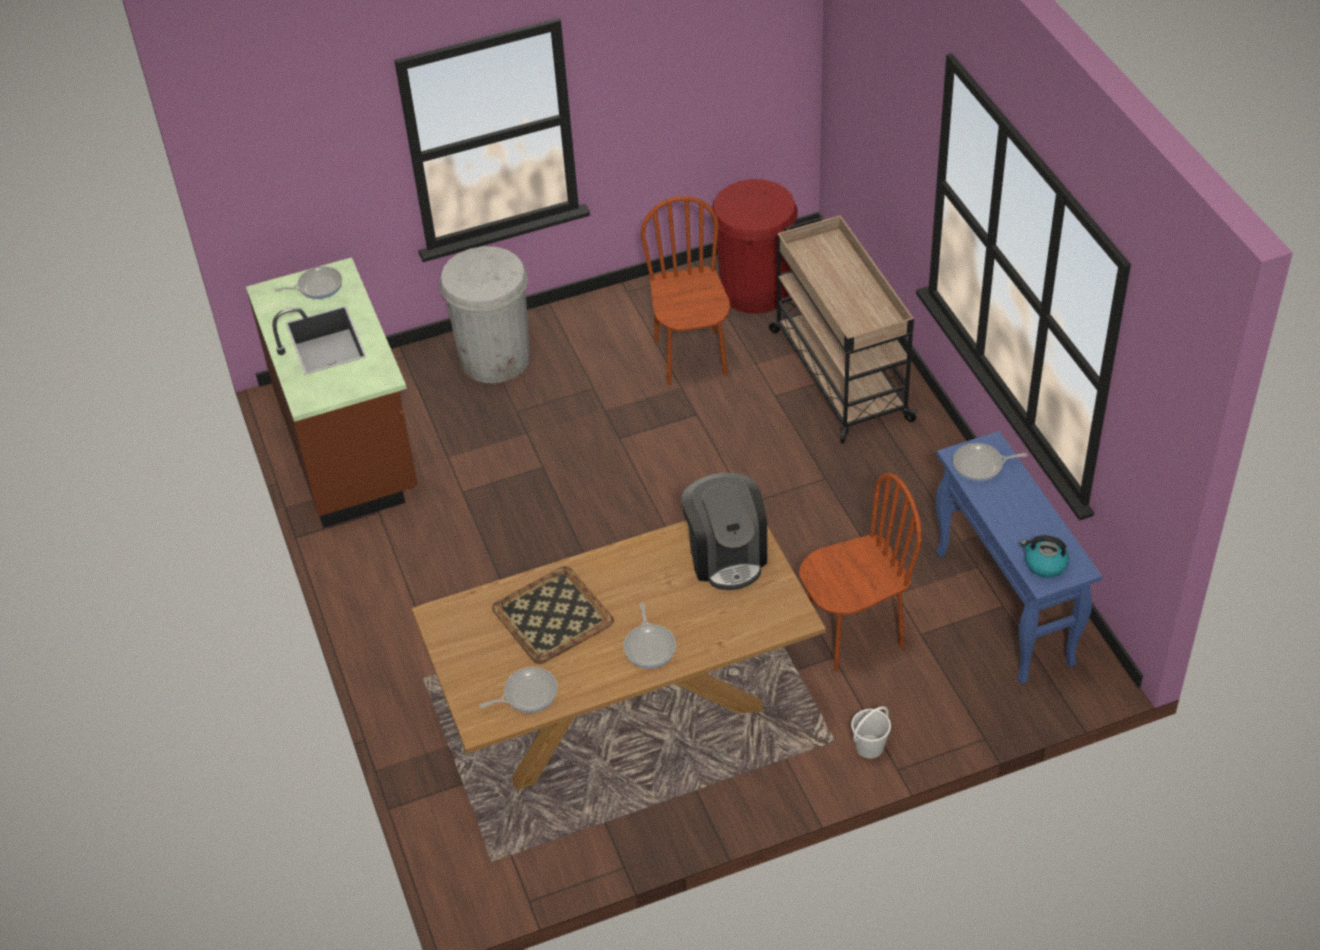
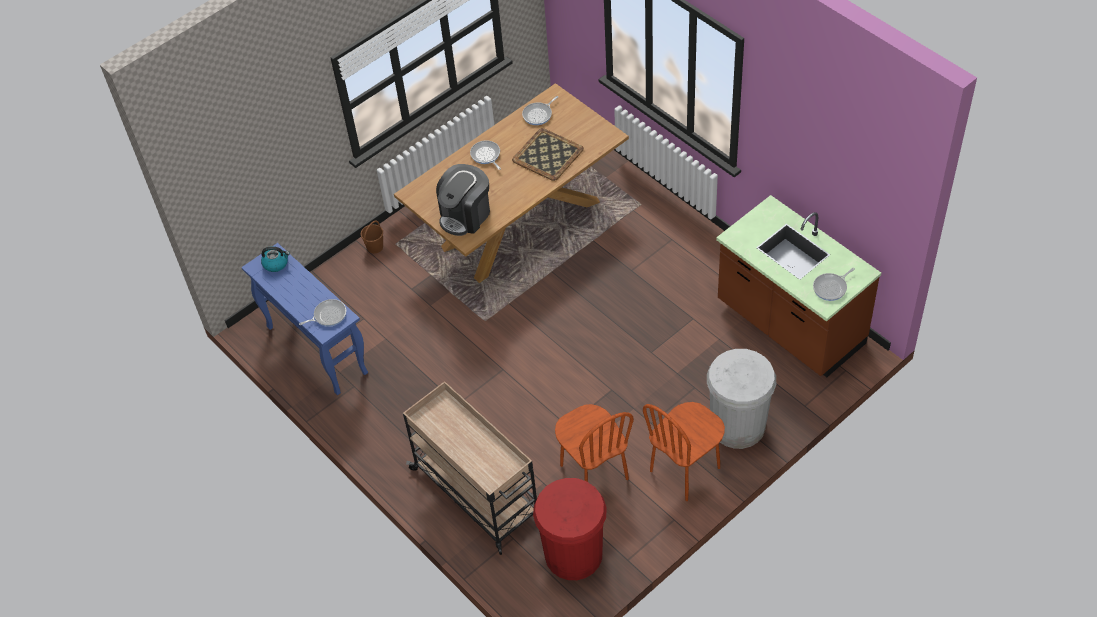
camera: 160 degrees right, 5 degrees up
coffee machine [682,473,767,590] -> coffee machine turned 105 degrees counterclockwise [436,164,490,236]
brown chair [799,473,922,672] -> brown chair moved to [643,402,725,501]
white bucket [851,706,891,758] -> brown bucket [361,221,383,253]

